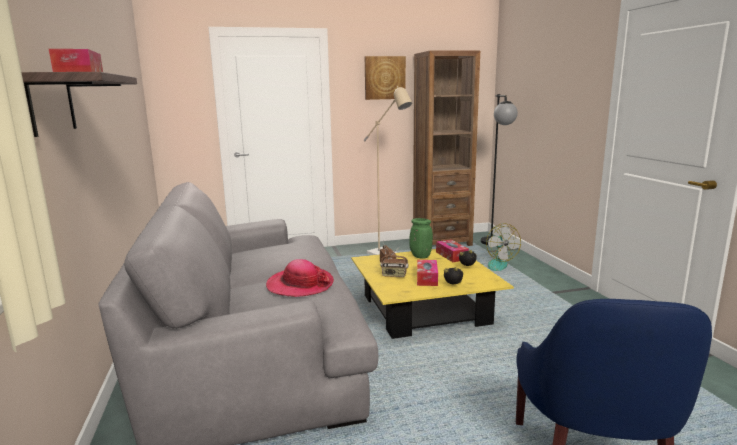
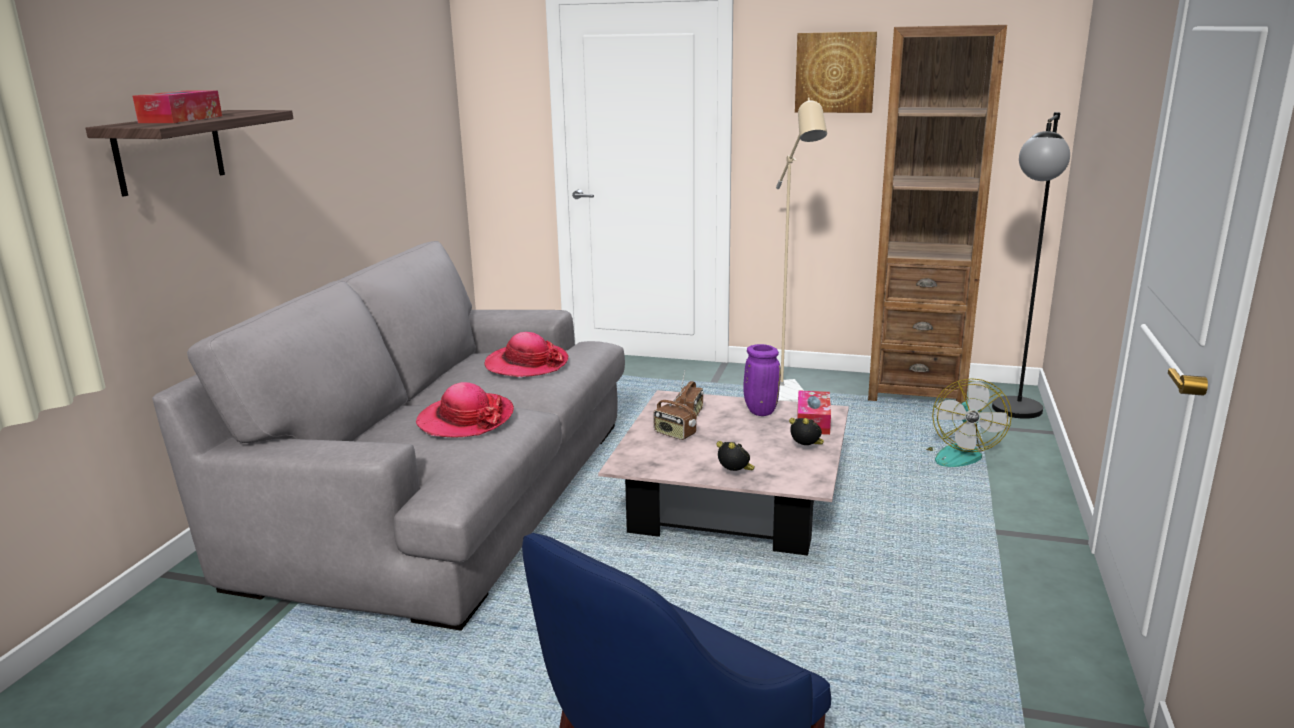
camera: 30 degrees right, 5 degrees up
yellow coffee table [351,249,514,339] -> pink coffee table [598,390,849,556]
green vase [409,218,433,259] -> purple vase [743,344,781,416]
tissue box [417,260,438,286] -> none
none -> hat [485,332,568,377]

